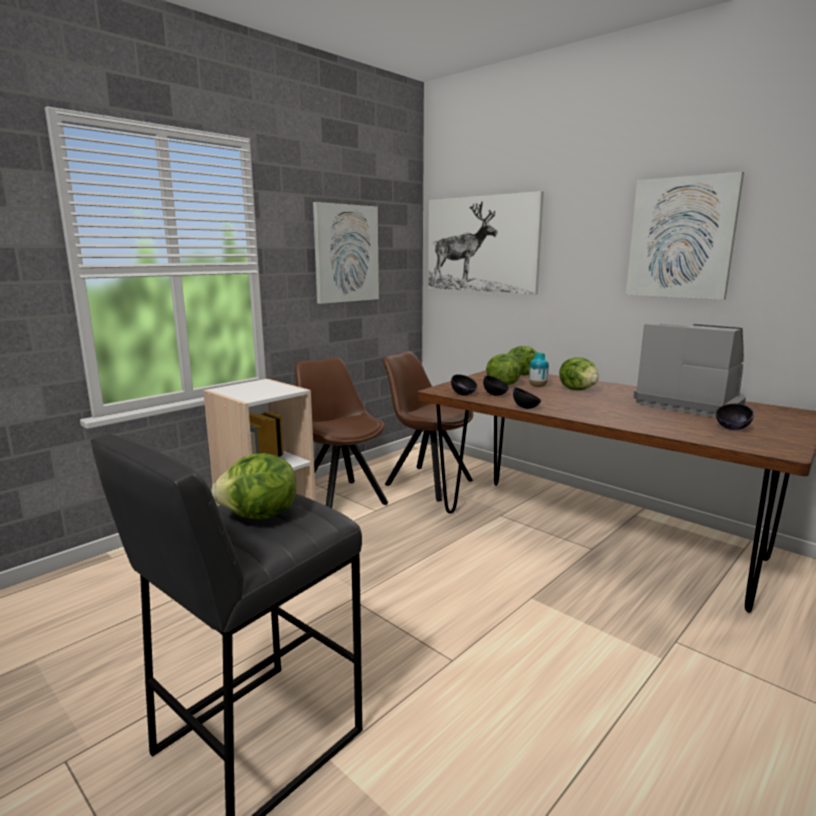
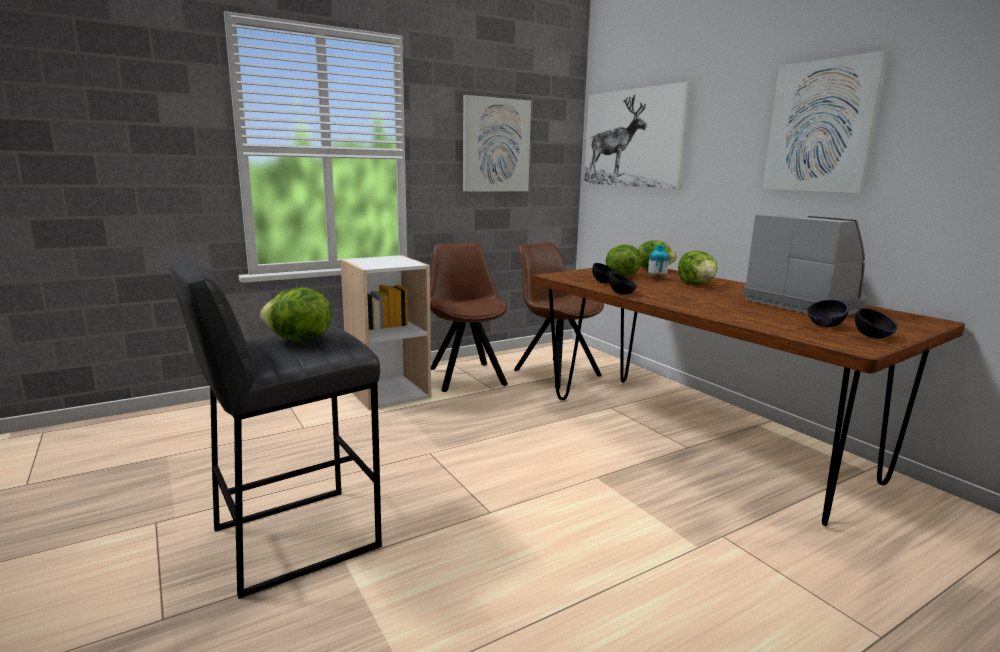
camera: 15 degrees right, 0 degrees up
black bowl [451,374,477,395] -> black bowl moved to [855,308,898,339]

